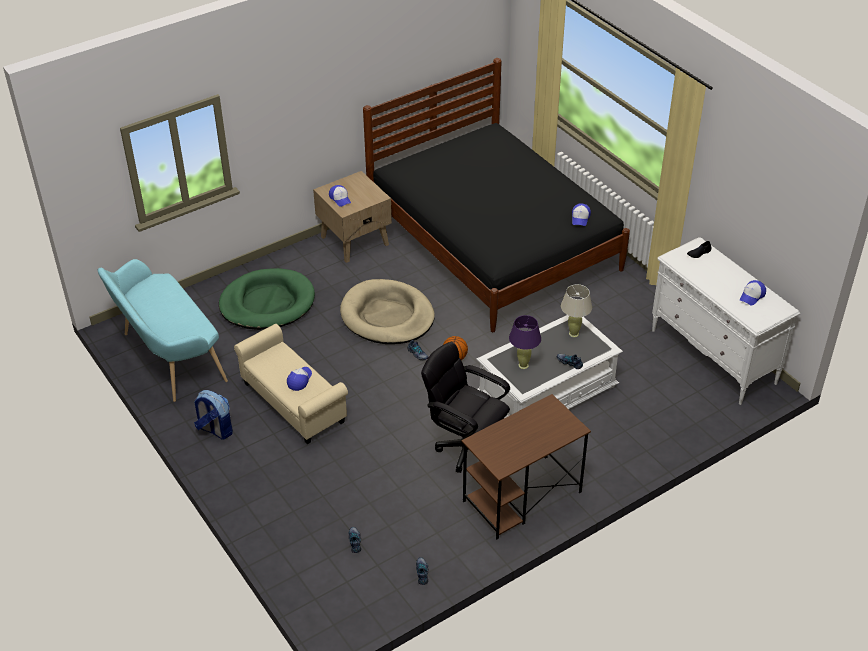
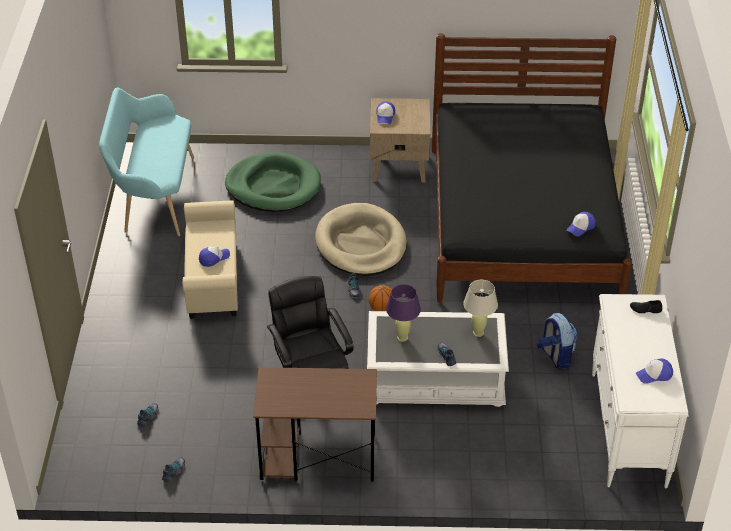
camera: 35 degrees right, 0 degrees up
backpack [194,390,233,439] -> backpack moved to [537,313,577,369]

